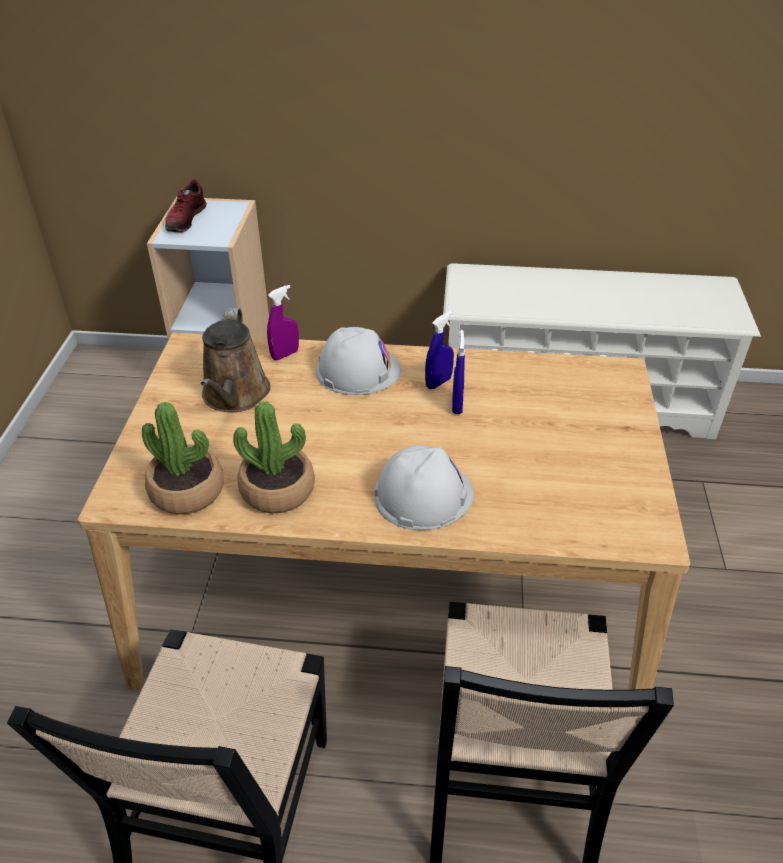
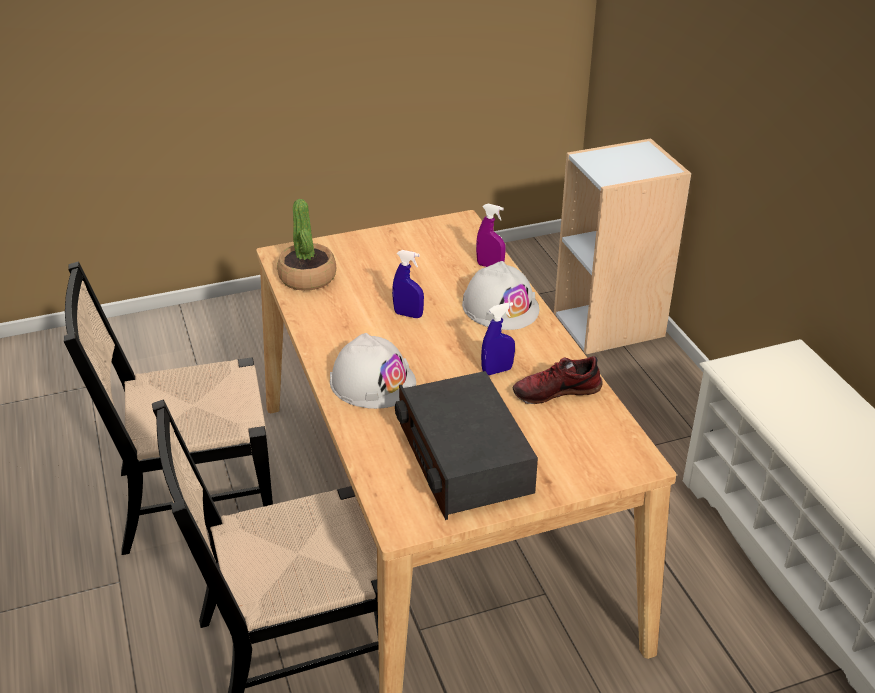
camera: 65 degrees right, 5 degrees down
shoe [165,179,207,232] -> shoe moved to [513,356,603,404]
brown watering can [201,308,271,412] -> none
potted plant [233,402,315,513] -> none
blue spray bottle [425,311,454,389] -> blue spray bottle moved to [392,250,424,318]
none -> radio [395,371,538,520]

